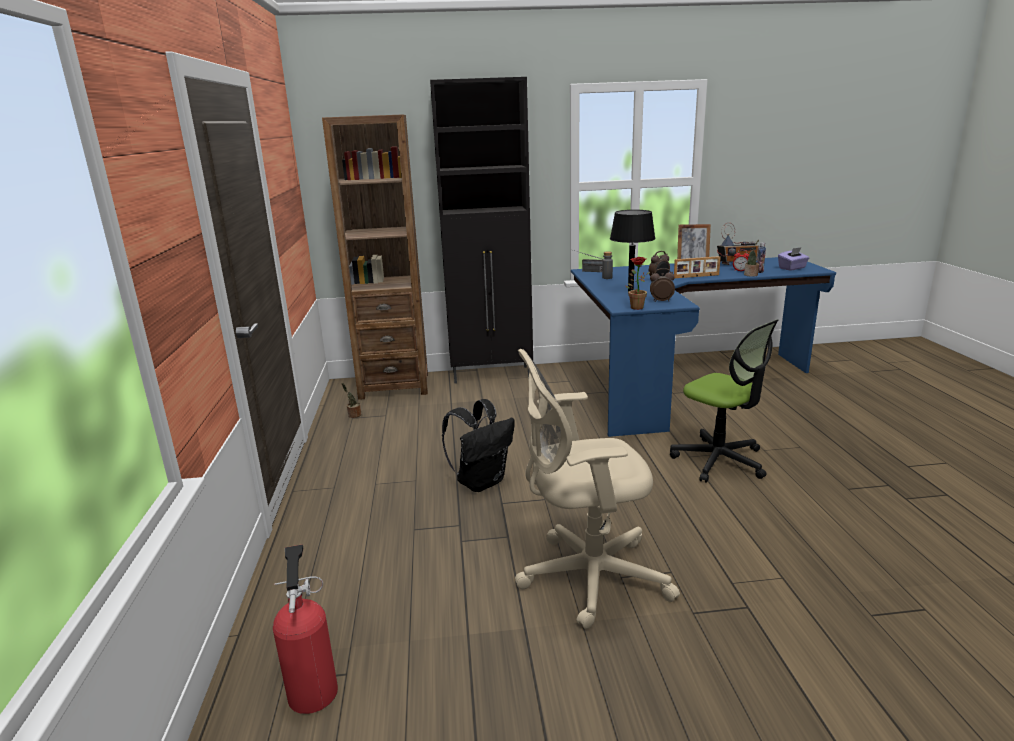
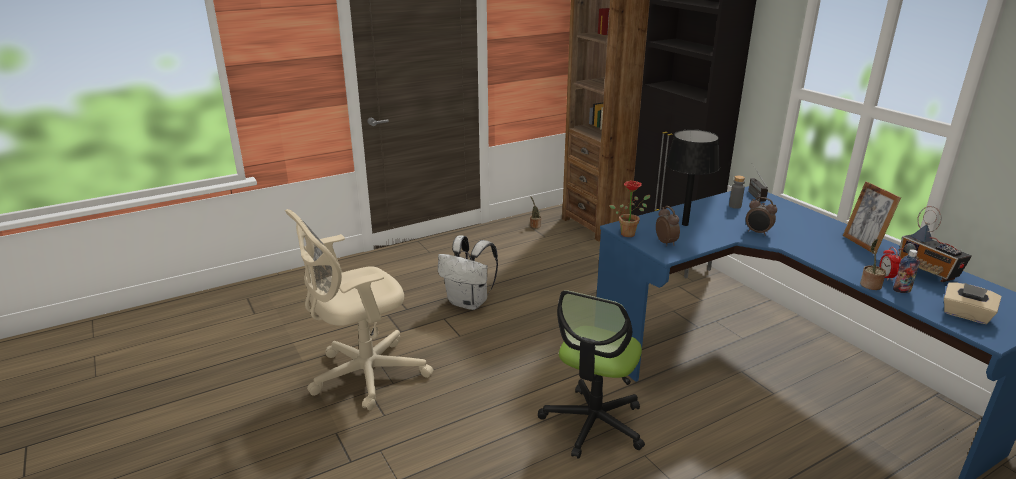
camera: 65 degrees right, 5 degrees up
fire extinguisher [273,544,338,714] -> none
black backpack [442,399,515,492] -> white backpack [438,235,498,310]
beige office chair [515,349,680,629] -> beige office chair turned 90 degrees counterclockwise [285,209,433,410]
picture frame [674,256,721,278] -> none
purple tissue box [778,247,809,271] -> beige tissue box [944,282,1001,324]

